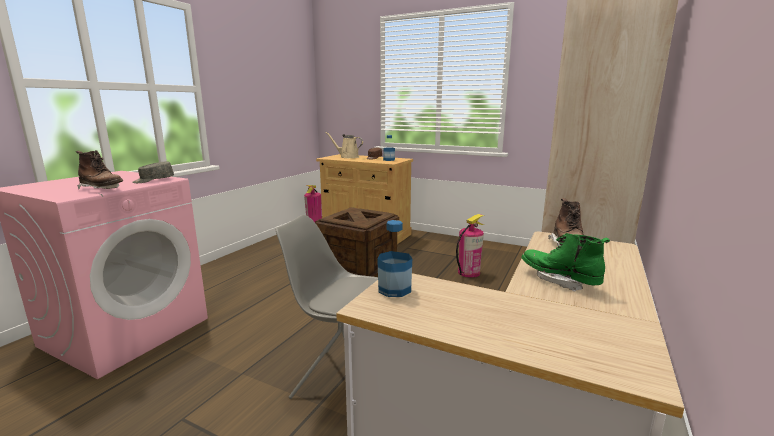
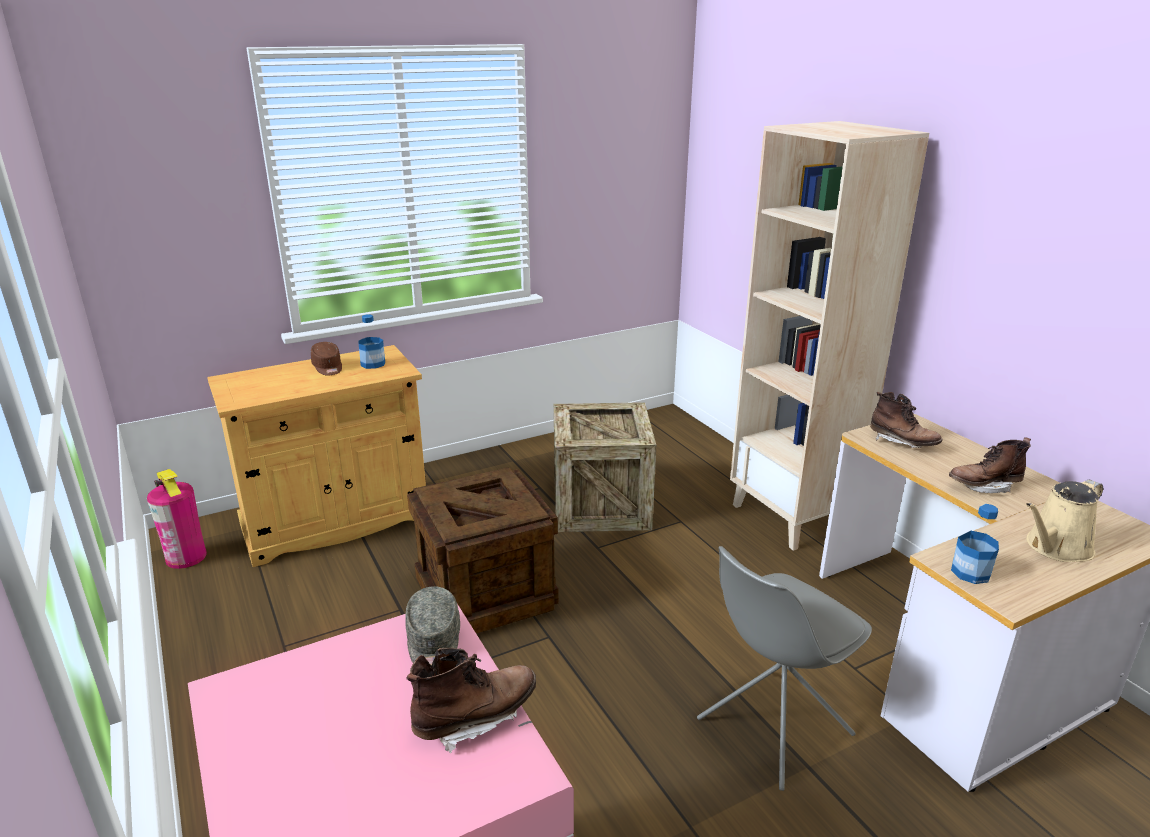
camera: 55 degrees left, 10 degrees up
beige watering can [325,132,363,158] -> beige watering can moved to [1026,480,1103,562]
fire extinguisher [456,214,484,278] -> crate [554,402,656,532]
green boot [521,233,610,291] -> brown boot [949,437,1031,493]

